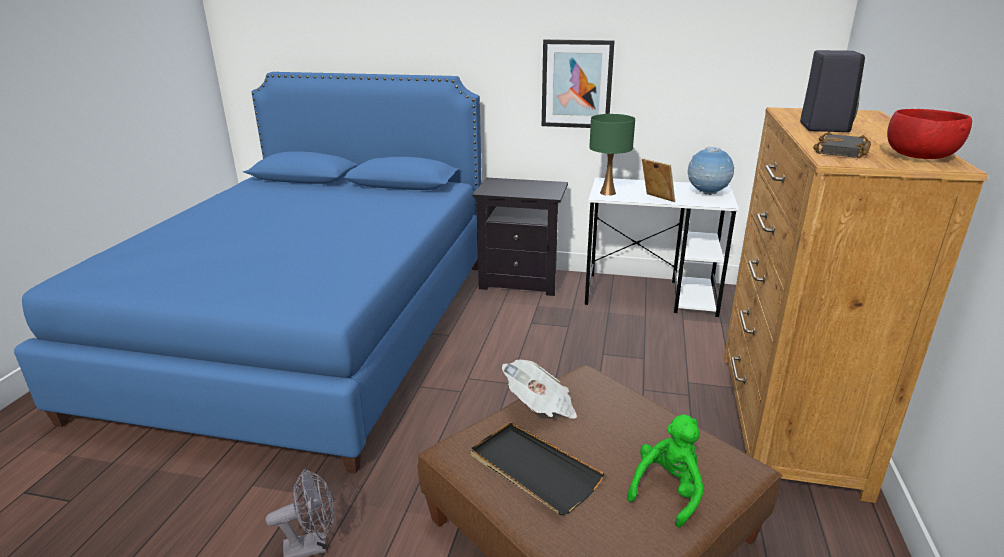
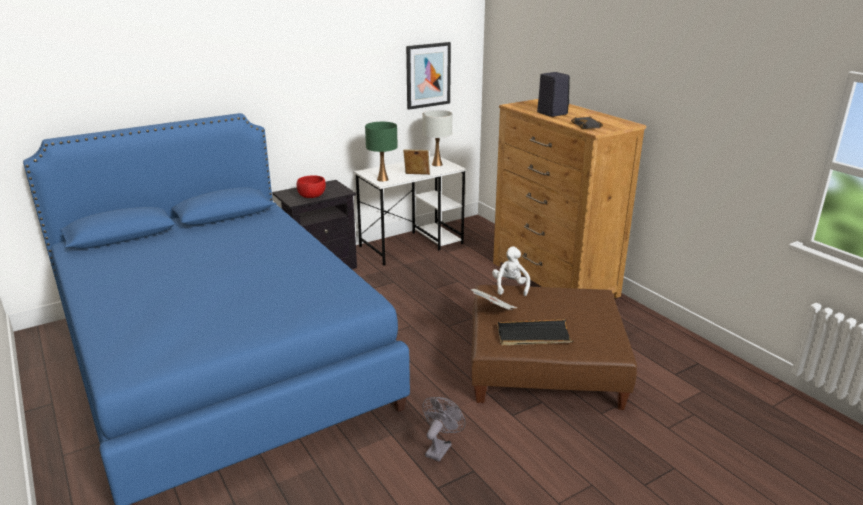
camera: 45 degrees left, 0 degrees up
picture [542,39,615,128] -> picture moved to [406,42,451,110]
green plush toy [627,414,704,527] -> none
globe [688,147,734,195] -> white table lamp [422,110,452,166]
red bowl [887,109,972,159] -> red bowl moved to [297,175,326,198]
none -> white plush toy [492,246,530,296]

